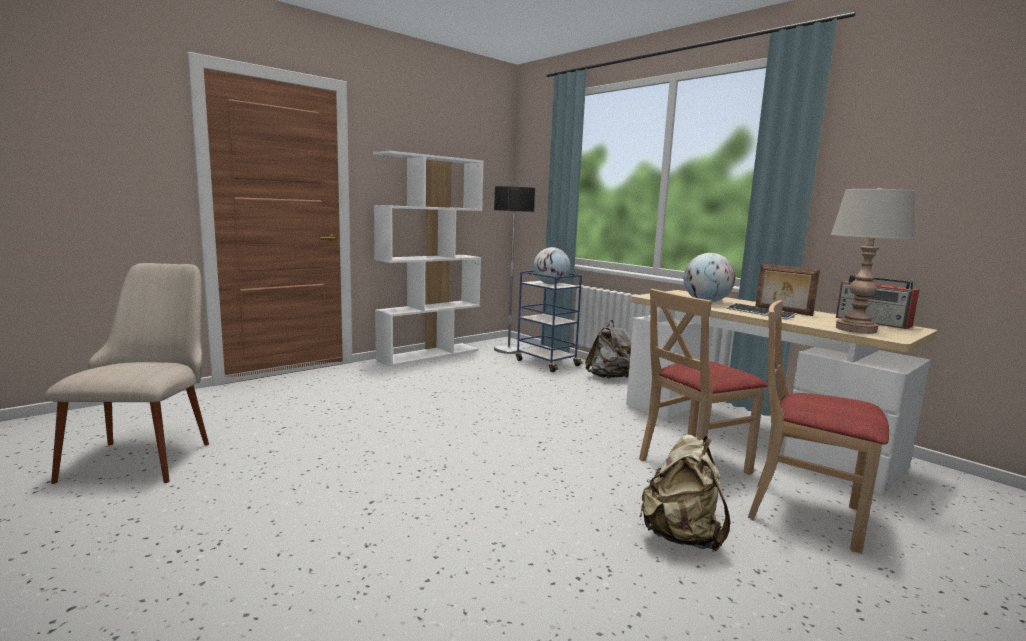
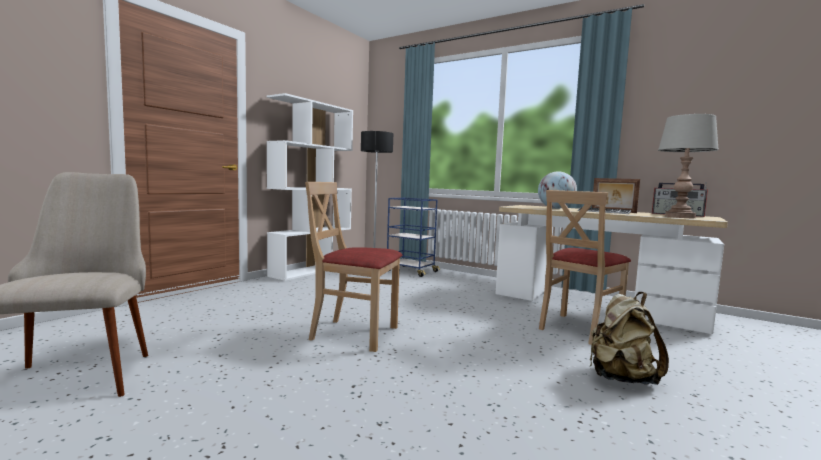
camera: 15 degrees left, 5 degrees down
globe [534,247,570,284] -> none
grey backpack [585,320,632,378] -> none
beige chair [748,300,889,554] -> beige chair moved to [305,182,402,352]

